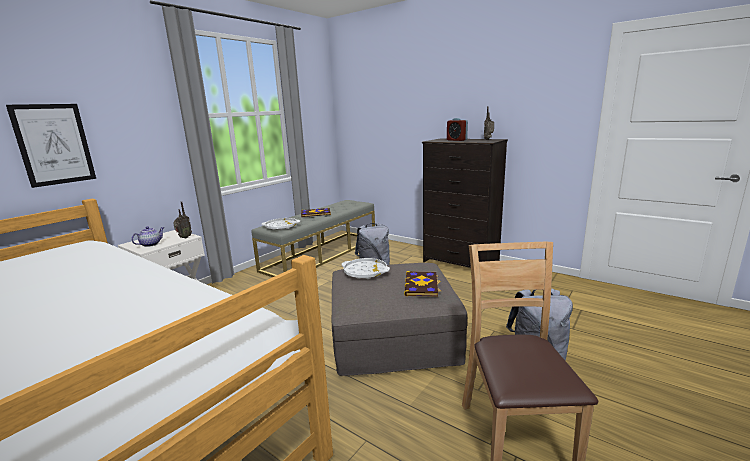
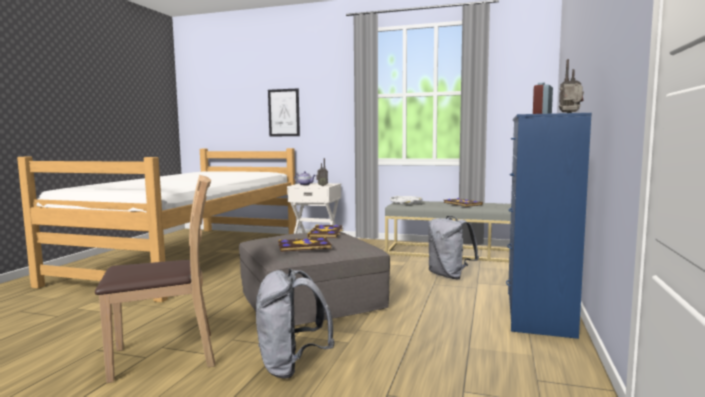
camera: 70 degrees right, 10 degrees down
white tray [342,258,390,279] -> book [307,224,343,238]
black dresser [422,138,508,268] -> blue dresser [506,113,592,339]

